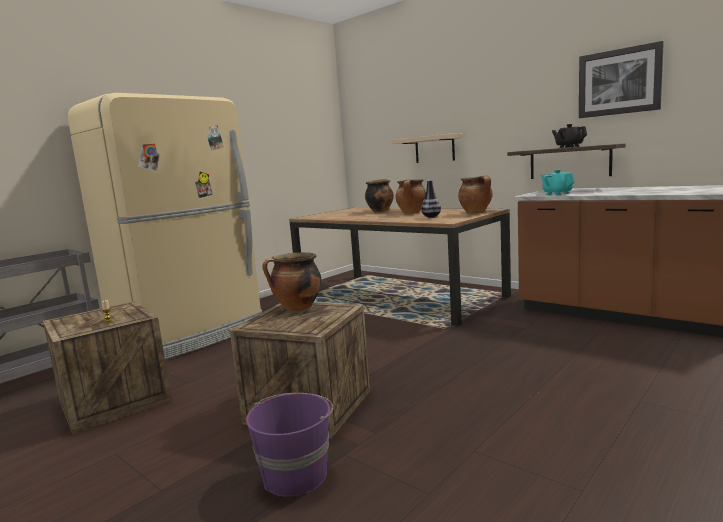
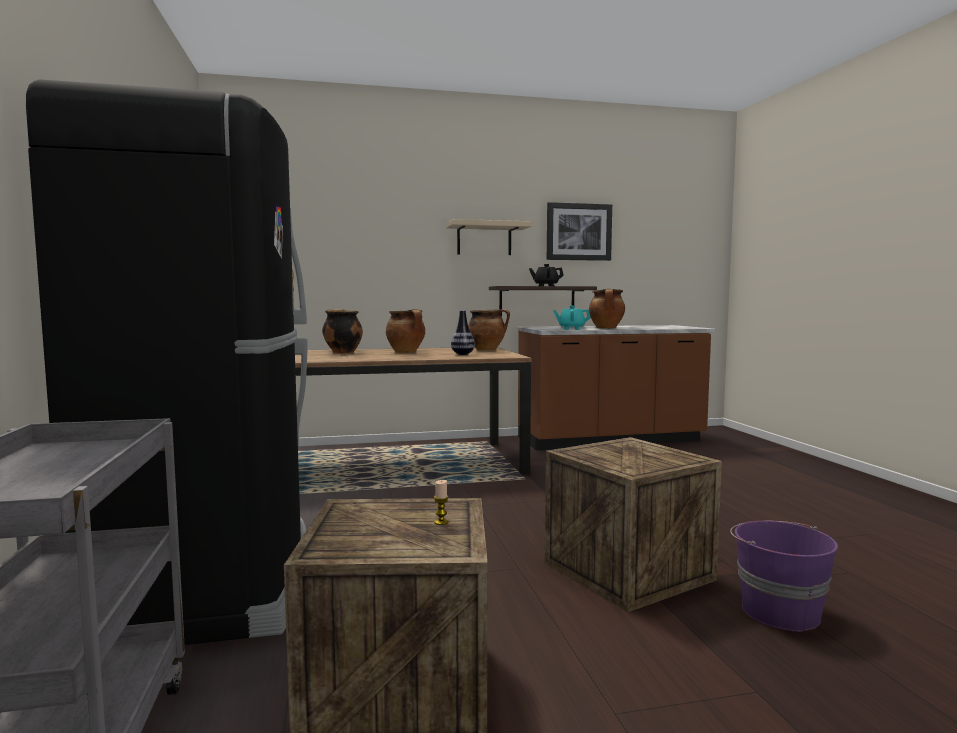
camera: 55 degrees left, 5 degrees down
beige fridge [68,93,262,359] -> black fridge [26,79,308,645]
cooking pot [262,252,321,311] -> cooking pot moved to [589,289,625,329]
beige shelf [391,134,462,163] -> beige shelf moved to [446,219,532,255]

